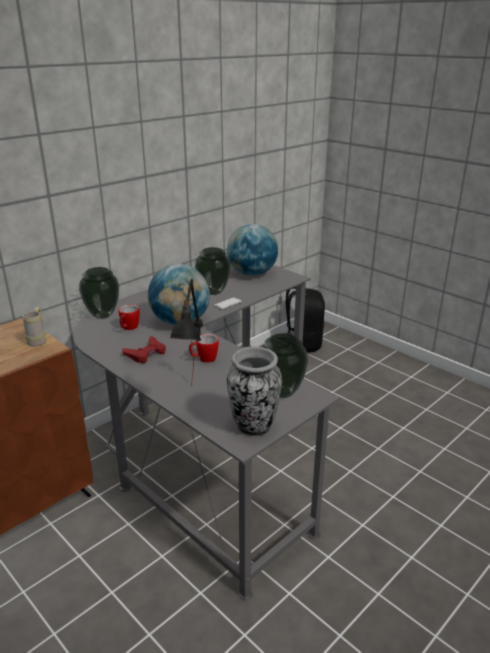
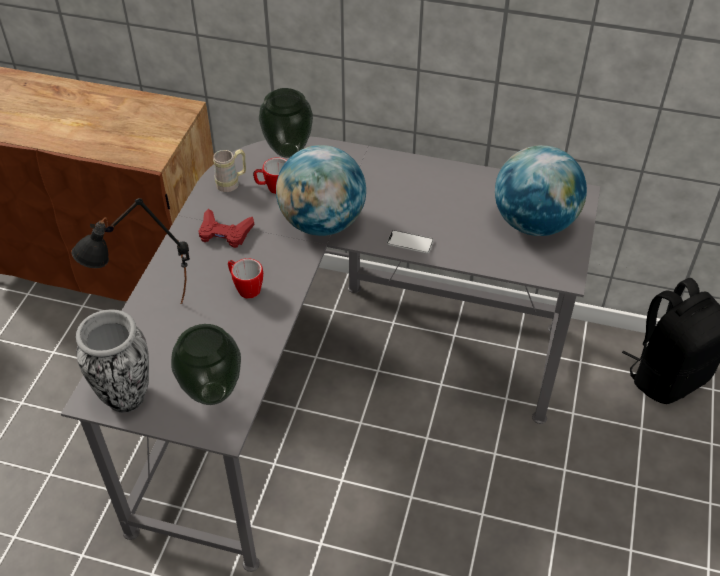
camera: 60 degrees right, 20 degrees up
beige mug [23,307,46,347] -> beige mug moved to [213,149,246,192]
vase [195,247,231,295] -> none

